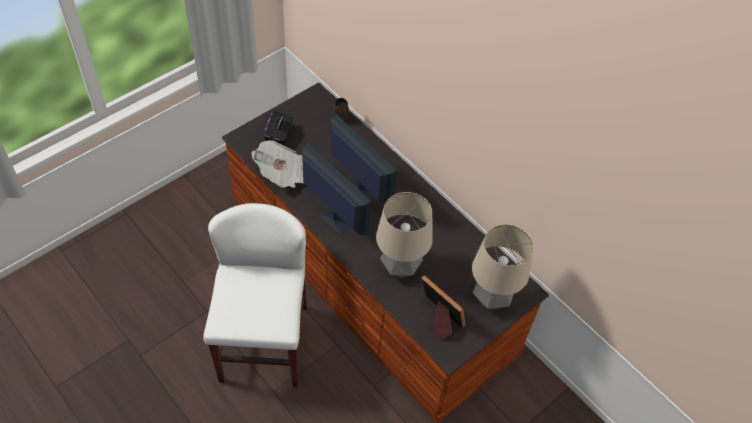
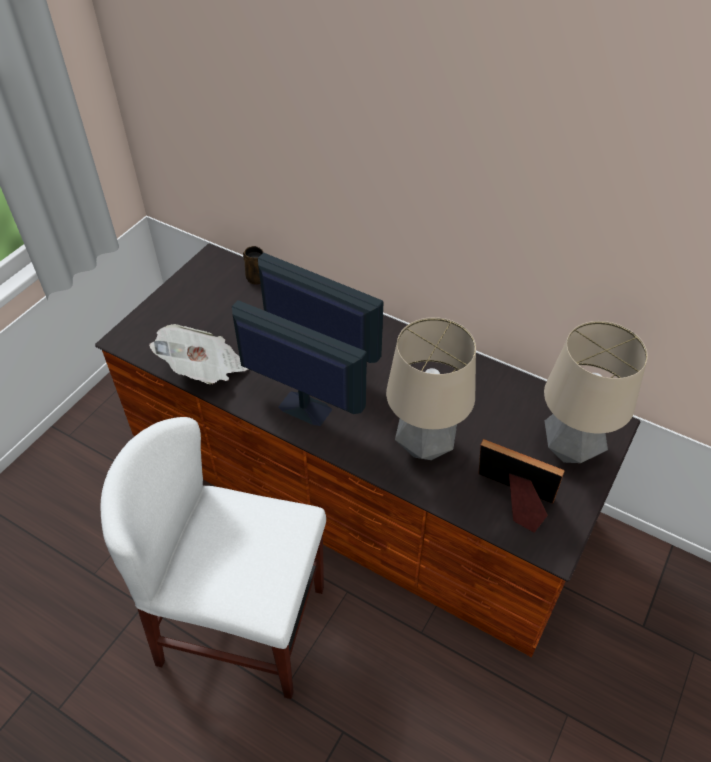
camera: 15 degrees left, 5 degrees down
white chair [203,203,307,387] -> white chair turned 60 degrees counterclockwise [100,417,326,699]
black tissue box [264,110,293,145] -> none

